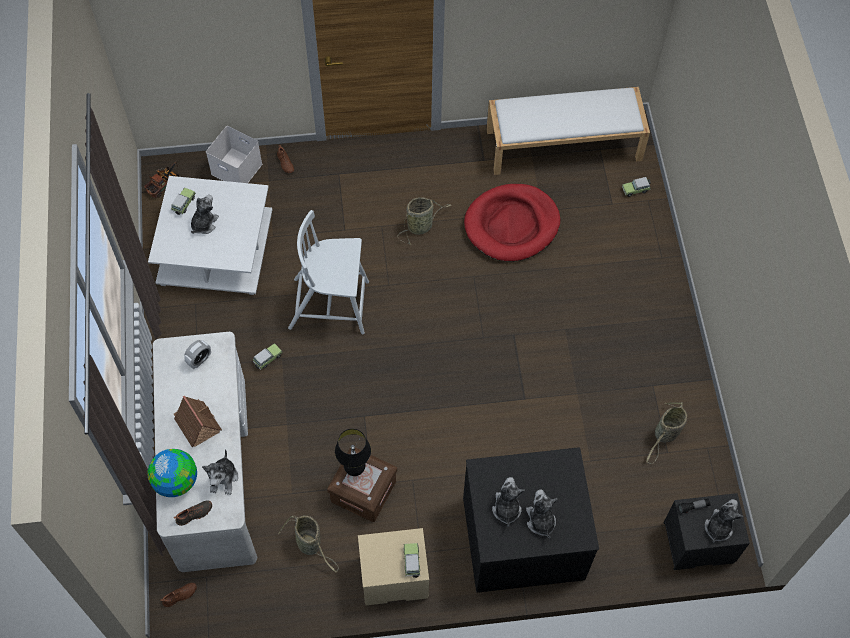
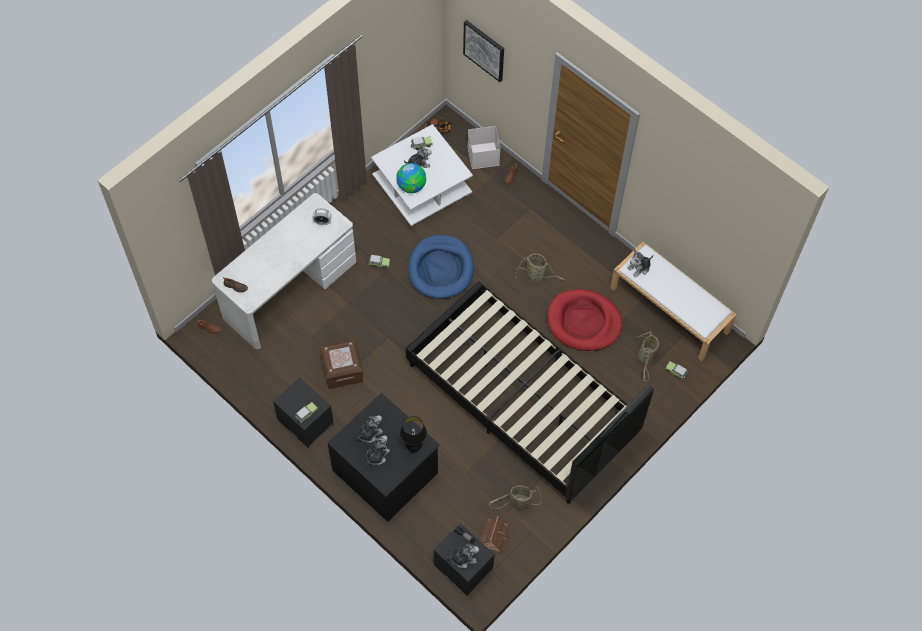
camera: 50 degrees right, 0 degrees up
globe [147,449,197,497] -> globe moved to [396,163,426,193]
toy house [174,395,222,448] -> toy house moved to [480,516,508,552]
plush toy [202,449,238,495] -> plush toy moved to [627,249,653,278]
basket [278,515,339,573] -> basket moved to [636,332,659,381]
white chair [288,210,369,335] -> blue dog bed [408,235,474,299]
black table lamp [335,429,371,476] -> black table lamp moved to [400,416,427,452]
beige nightstand [358,528,429,605] -> black nightstand [273,378,334,448]
none -> black bed [406,282,654,504]
none -> picture [463,20,504,82]

